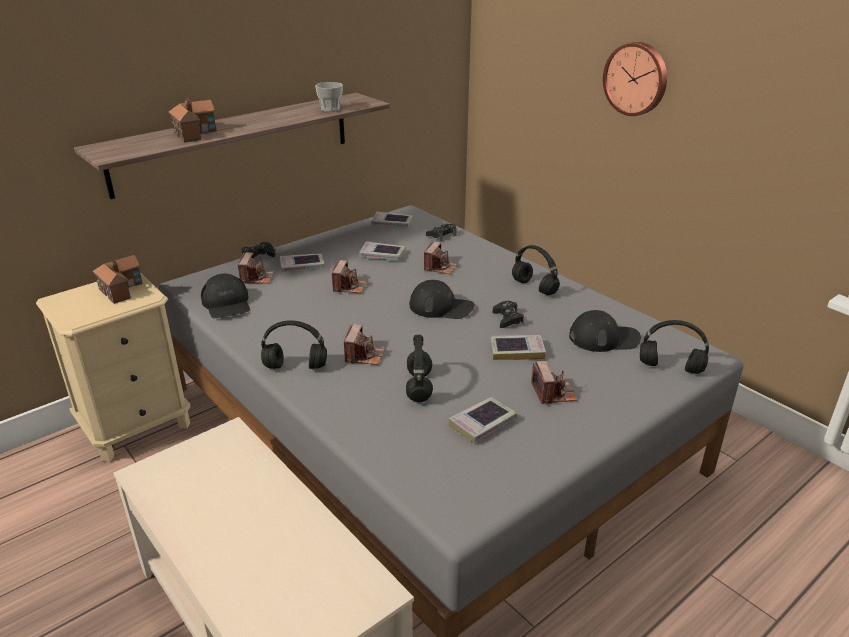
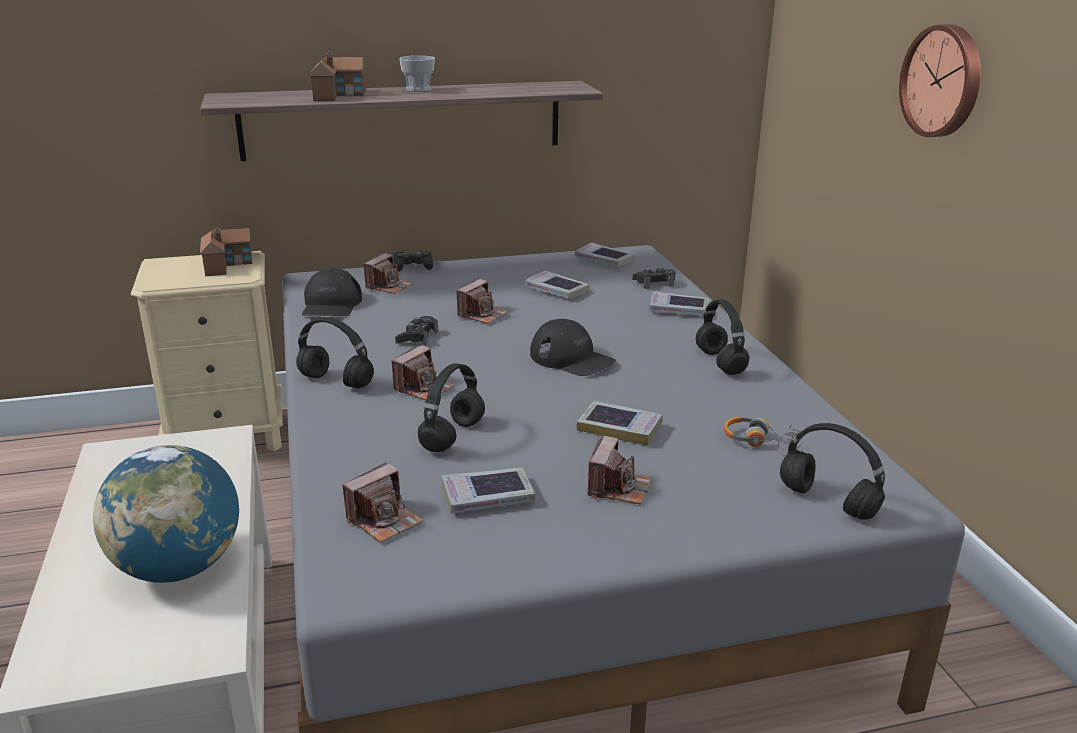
camera: 25 degrees right, 5 degrees down
book [280,253,325,272] -> book moved to [649,291,710,316]
cup [315,82,343,112] -> cup moved to [399,55,435,92]
camera [424,241,458,274] -> camera moved to [342,462,423,543]
black game controller [493,301,524,328] -> black game controller moved to [395,316,438,346]
black cap [569,310,641,352] -> headphones [724,417,801,456]
none -> globe [93,445,239,583]

